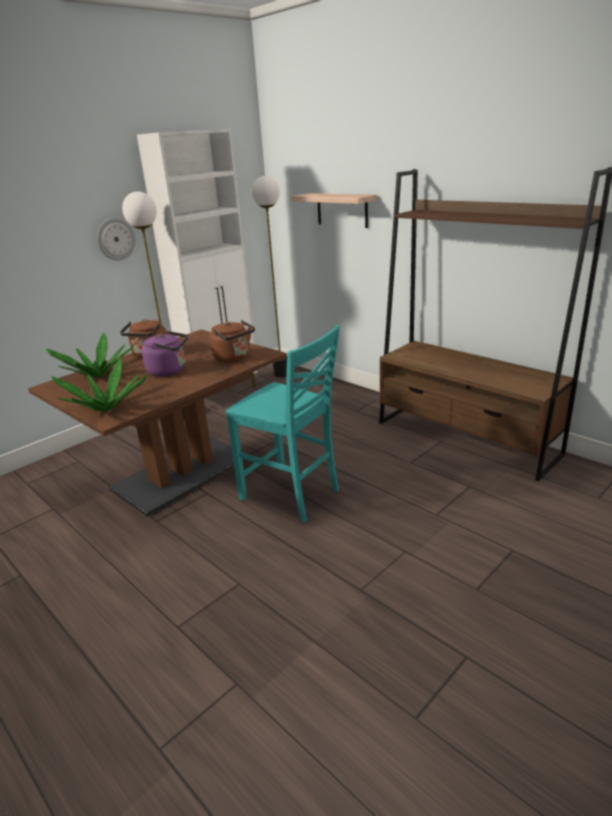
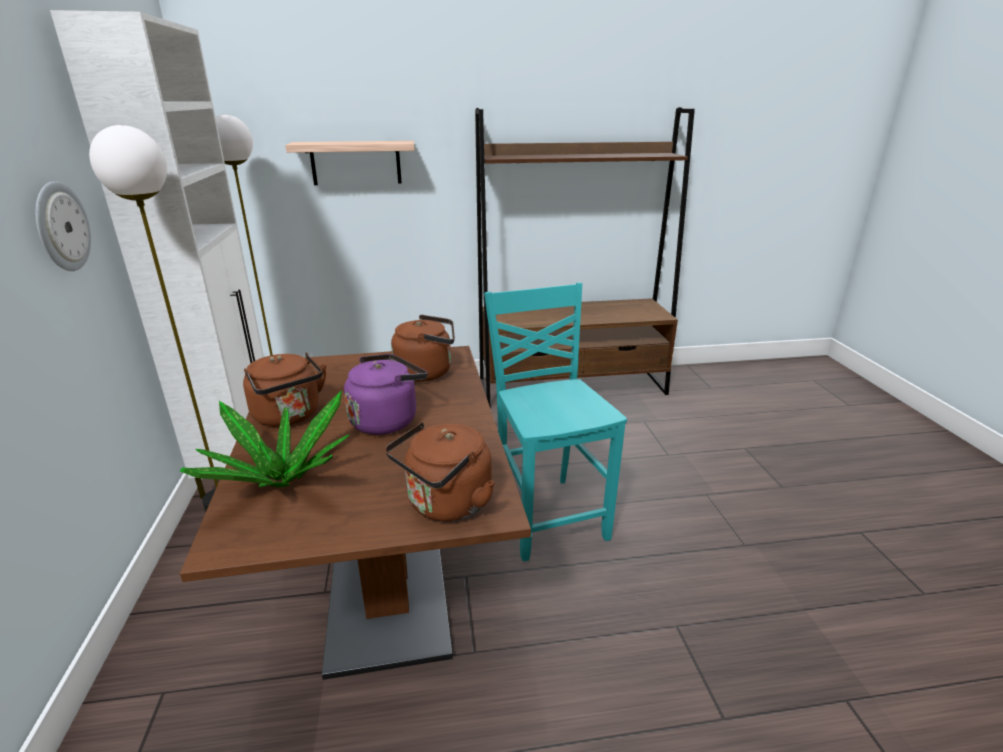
camera: 55 degrees left, 0 degrees up
potted plant [51,358,147,412] -> brown kettle [385,422,494,521]
turquoise chair [226,325,340,522] -> turquoise chair turned 90 degrees counterclockwise [484,283,627,562]

